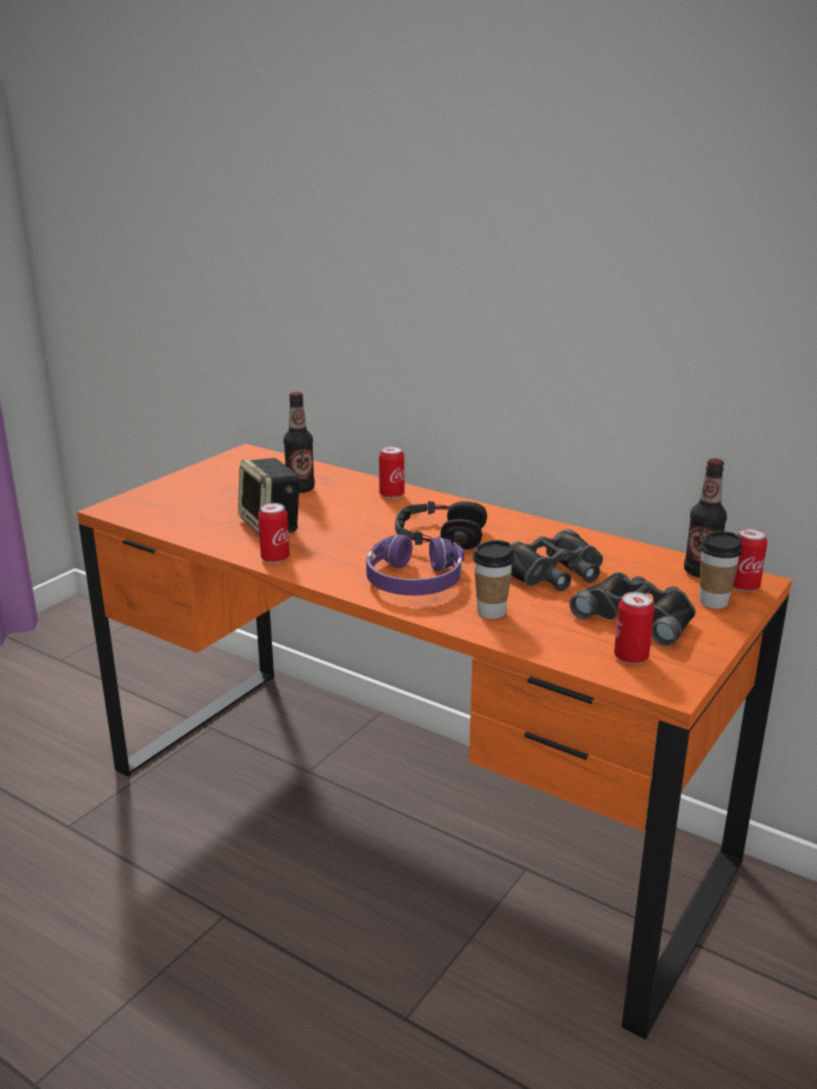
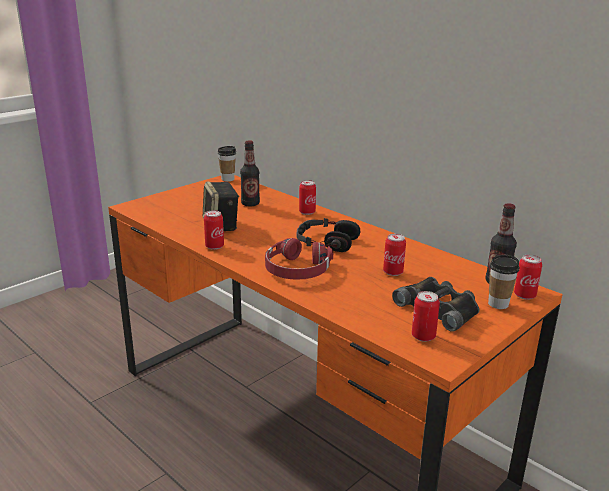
camera: 10 degrees right, 0 degrees up
purple headphones [366,535,464,596] -> red headphones [265,238,333,280]
cup [473,540,514,619] -> cup moved to [218,146,236,182]
black binoculars [511,529,603,591] -> can [383,234,406,276]

